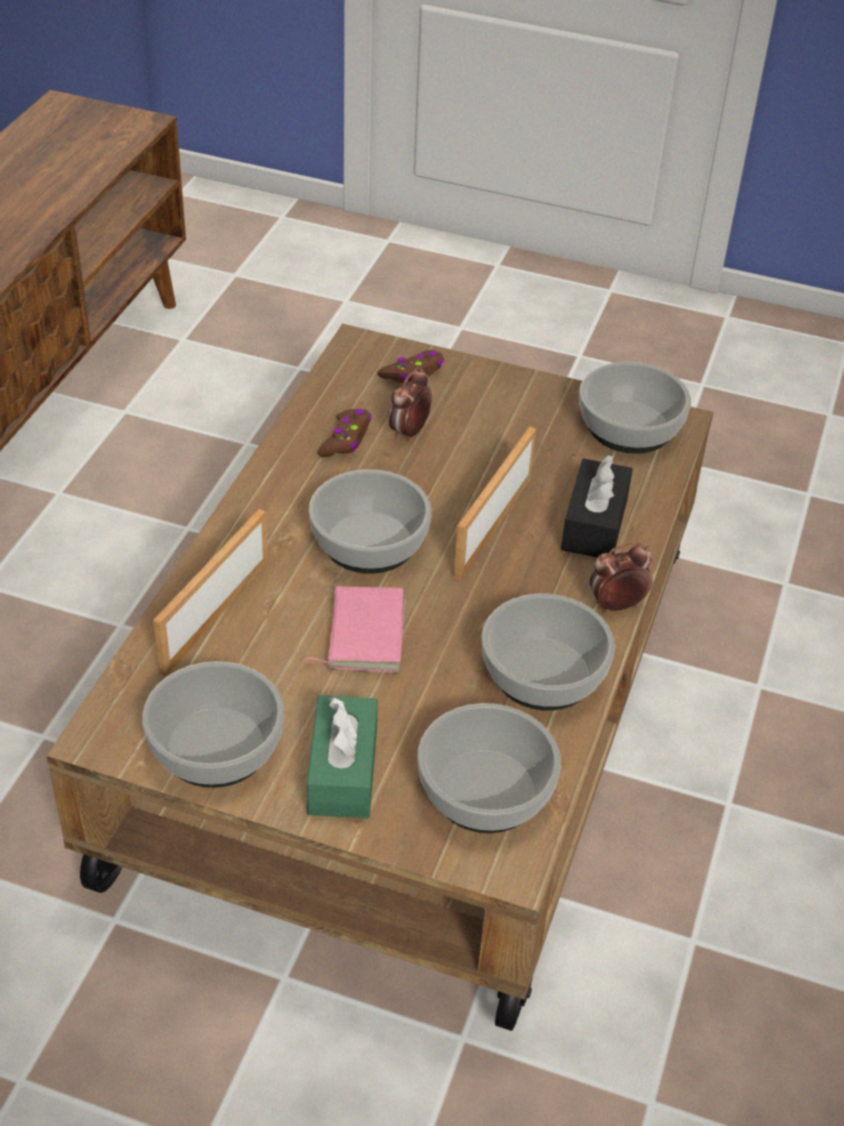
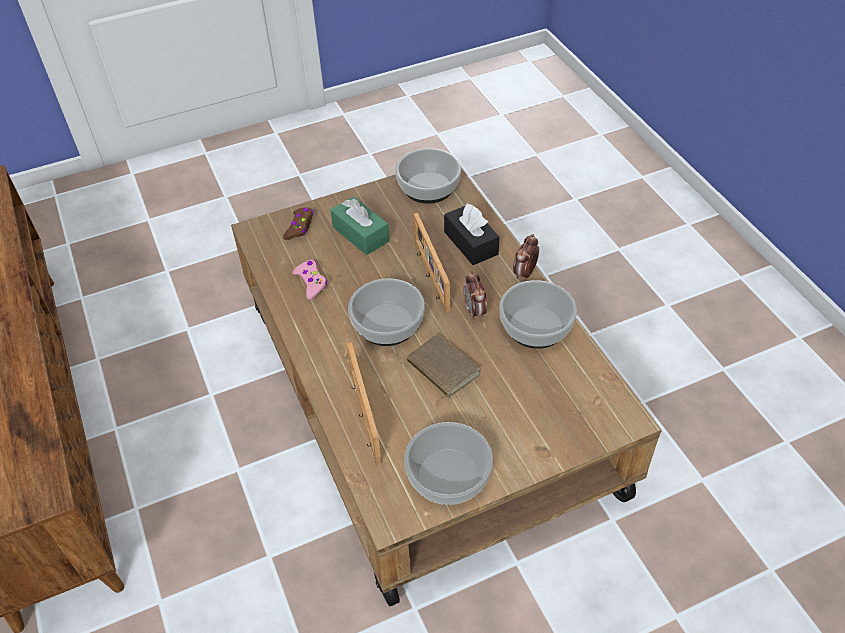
camera: 40 degrees left, 5 degrees up
pink book [304,586,406,673] -> brown book [406,334,481,402]
green tissue box [307,695,378,818] -> green tissue box moved to [330,197,390,255]
brown game controller [317,409,371,457] -> pink game controller [292,260,327,300]
alarm clock [389,367,432,441] -> alarm clock moved to [463,271,487,320]
bowl [417,703,561,833] -> none

